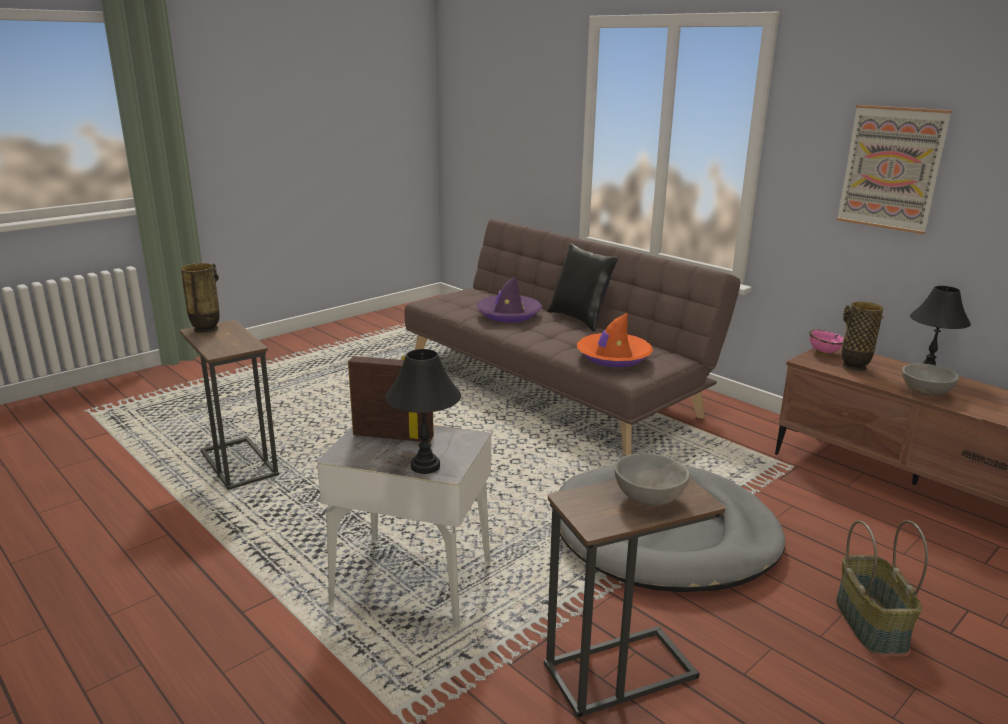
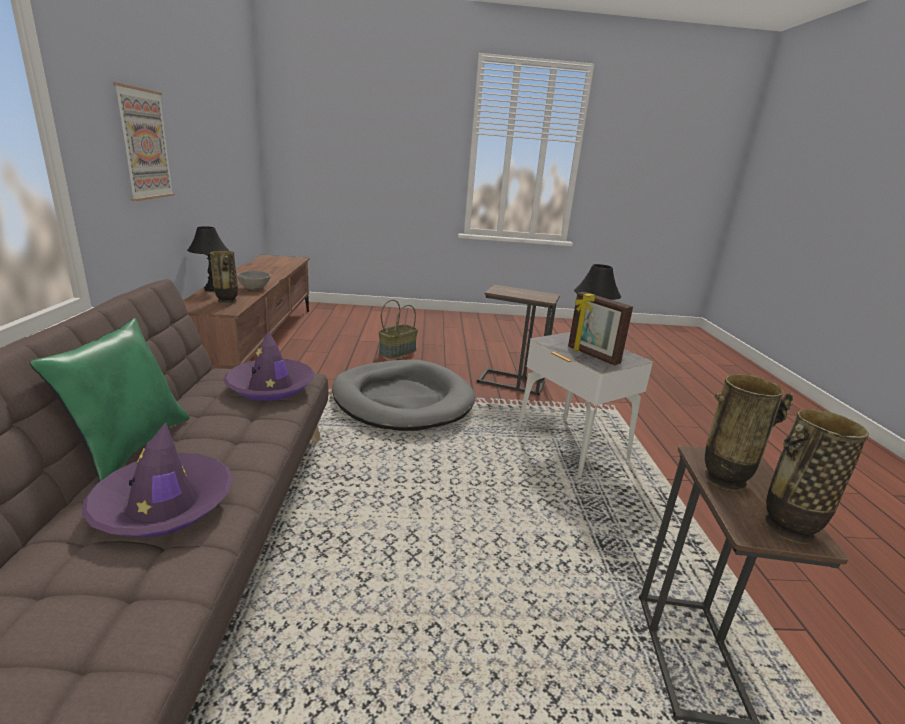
camera: 140 degrees left, 0 degrees up
black pillow [547,243,618,332] -> green pillow [30,318,190,482]
orange hat [577,312,653,367] -> purple hat [223,330,314,401]
grey bowl [614,453,690,506] -> none
pink bowl [809,329,844,355] -> none
none -> vase [705,374,793,491]

